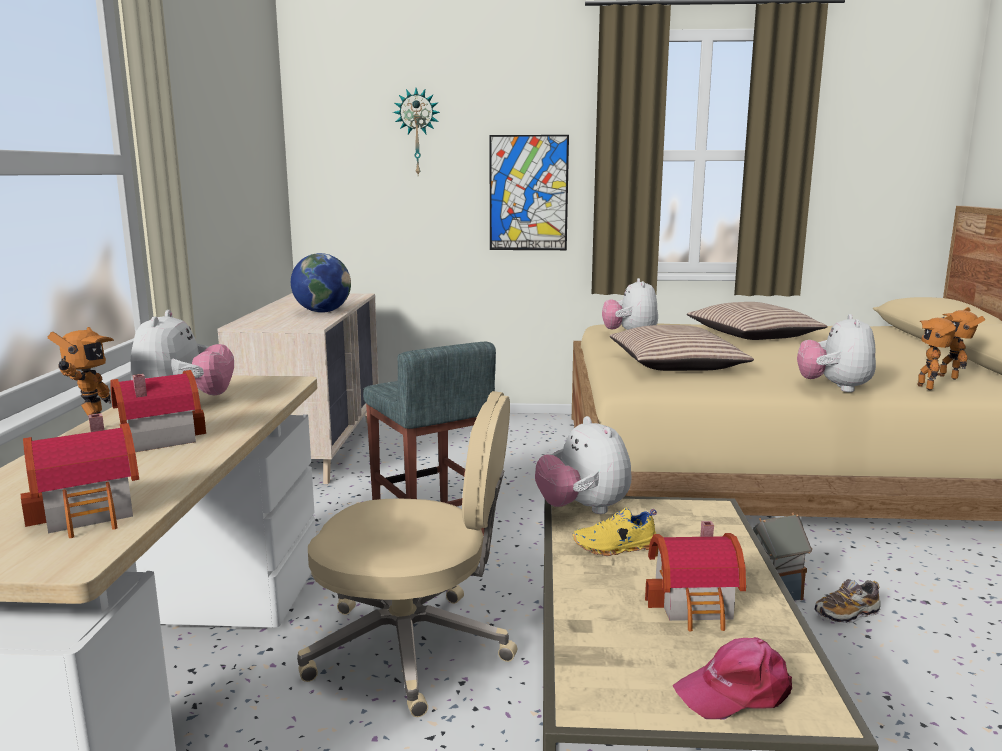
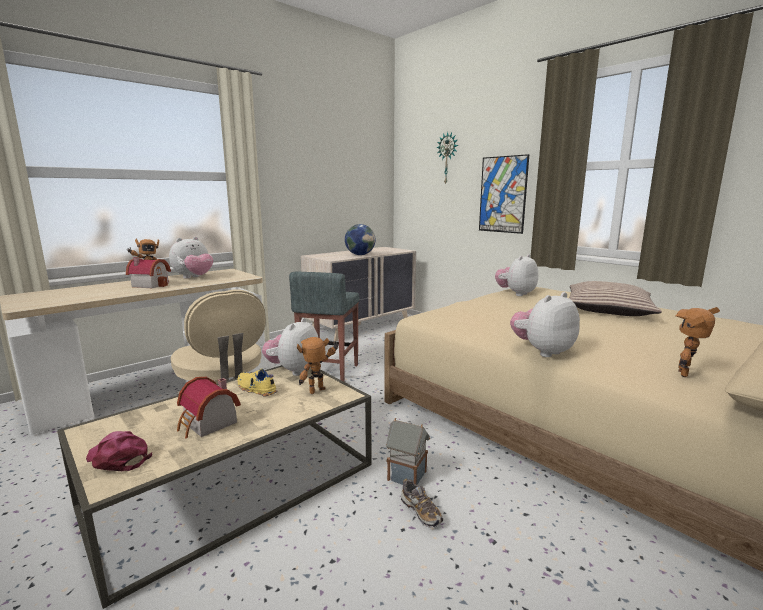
camera: 45 degrees right, 0 degrees up
toy house [21,413,139,538] -> none
pillow [610,325,754,371] -> none
shoe [814,579,881,623] -> shoe turned 150 degrees counterclockwise [401,479,443,528]
toy robot [918,315,956,390] -> toy robot moved to [297,337,339,394]

